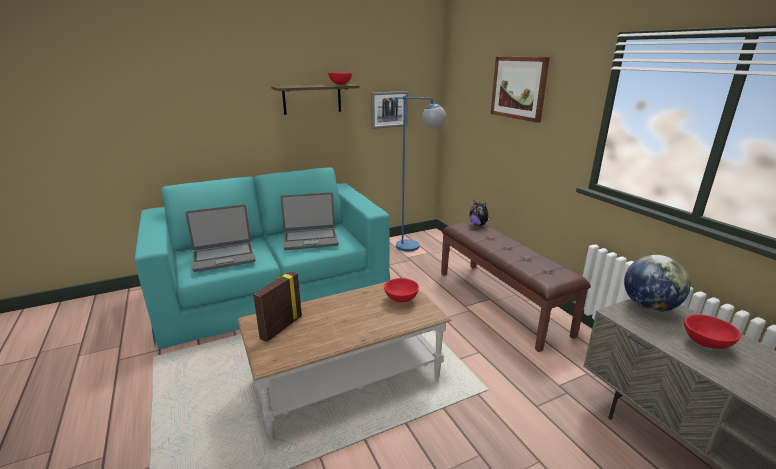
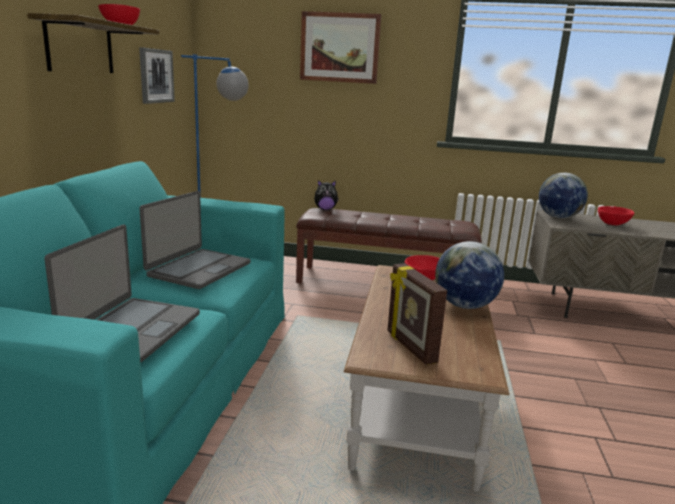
camera: 55 degrees left, 5 degrees down
none -> globe [435,241,504,309]

